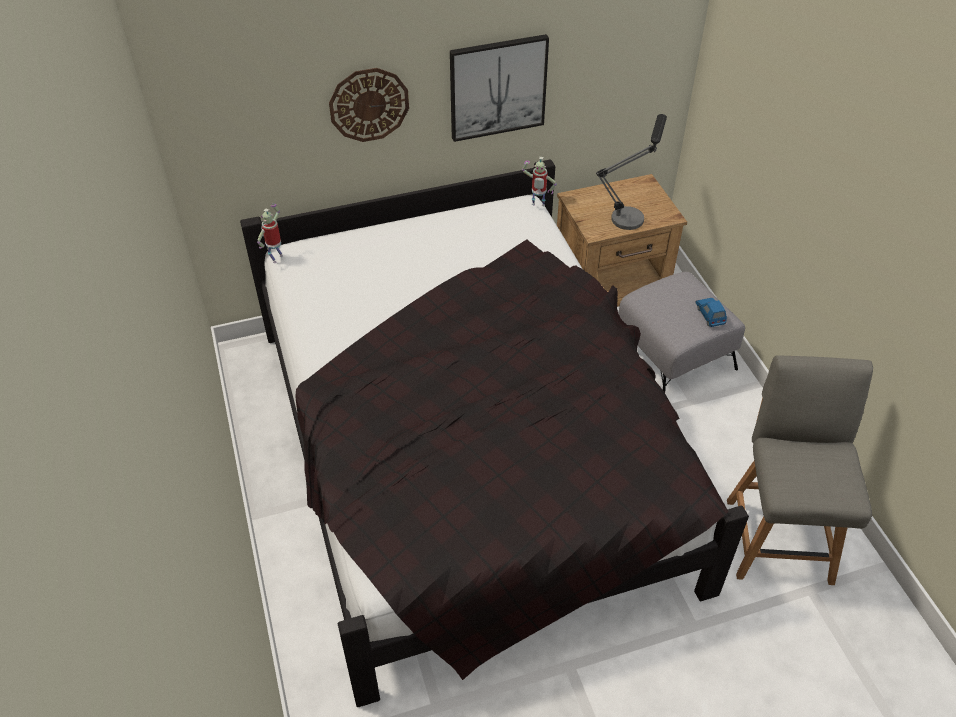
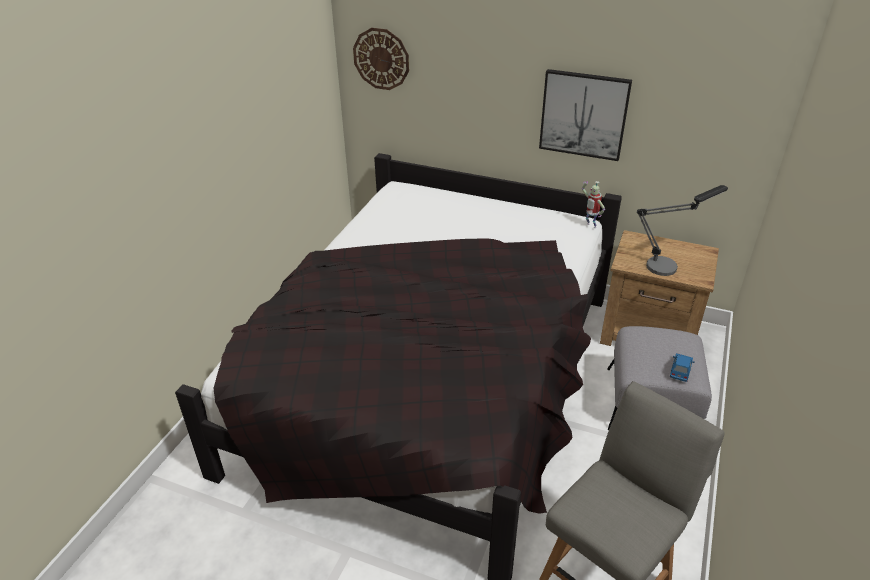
camera: 40 degrees right, 10 degrees down
toy robot [257,204,283,263] -> none
wall clock [329,68,409,142] -> wall clock moved to [353,28,409,90]

